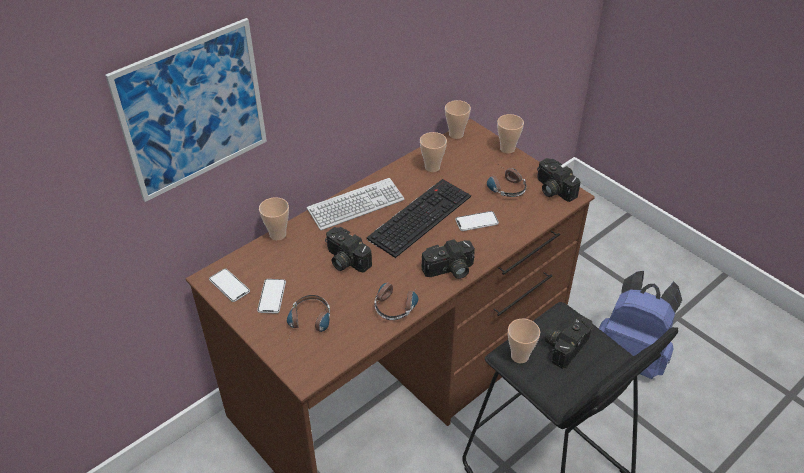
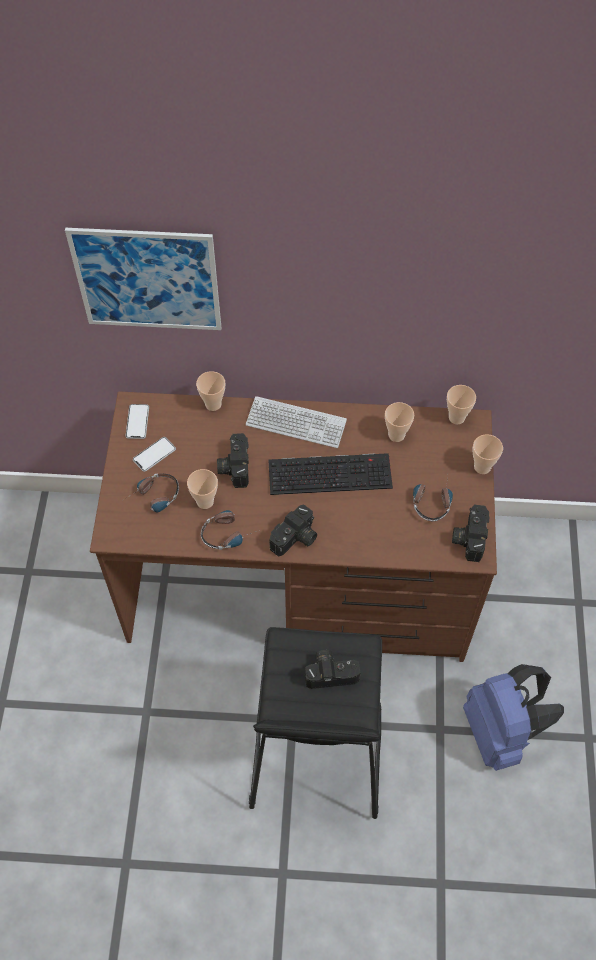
camera: 45 degrees right, 15 degrees up
camera [421,239,475,279] -> camera turned 75 degrees counterclockwise [269,504,317,557]
phone [455,211,499,231] -> none
cup [508,319,540,363] -> cup moved to [187,469,218,509]

